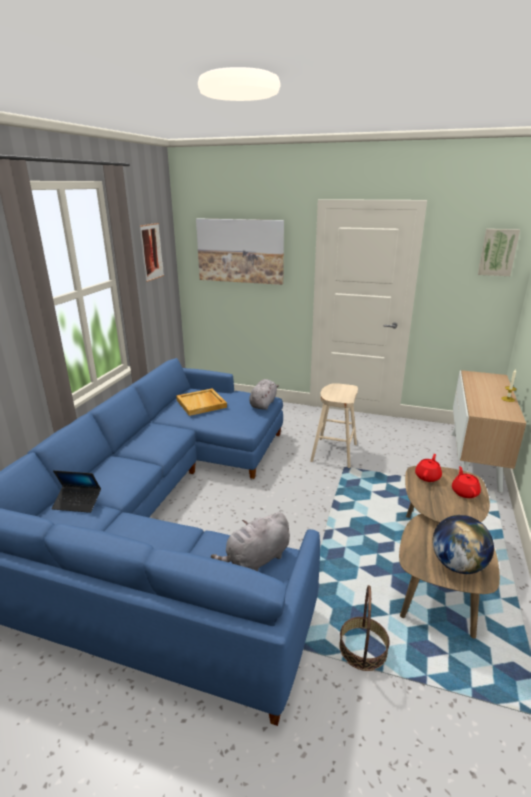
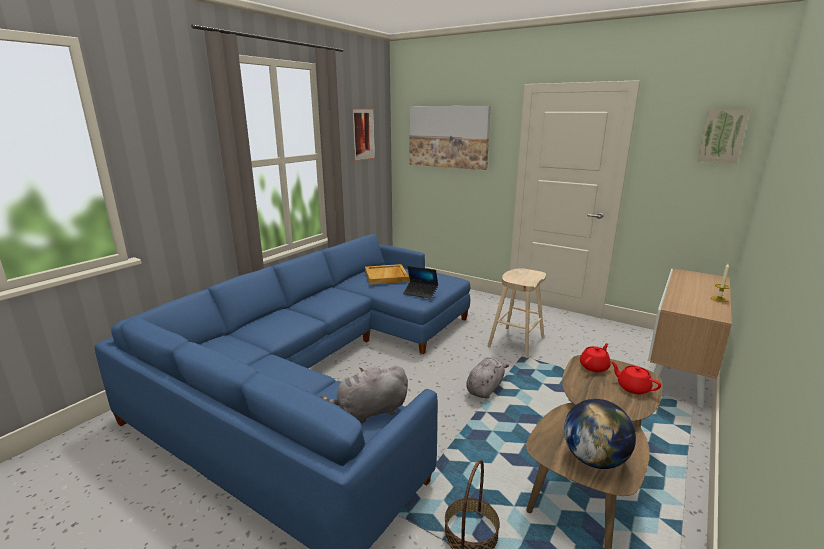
camera: 15 degrees right, 5 degrees down
laptop [52,470,101,513] -> laptop moved to [403,266,438,299]
grey plush toy [249,379,279,410] -> grey plush toy moved to [466,357,509,399]
red teapot [452,466,481,498] -> red teapot turned 60 degrees counterclockwise [610,361,661,394]

